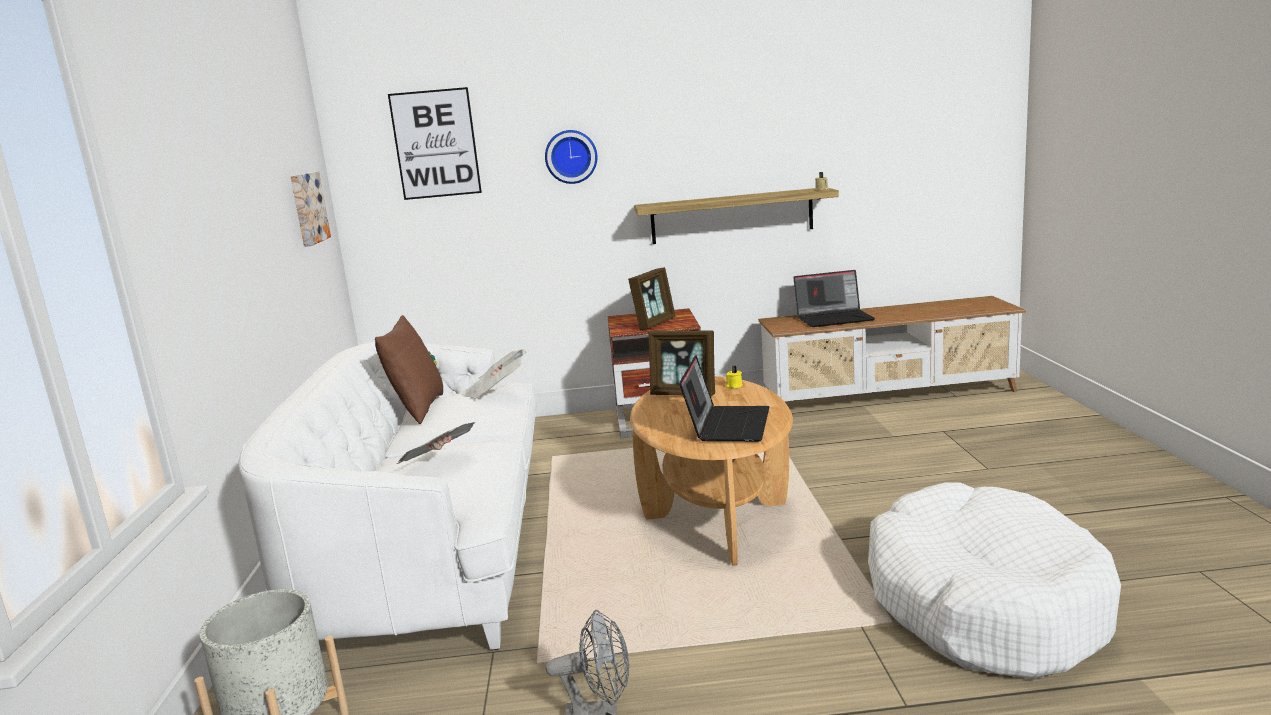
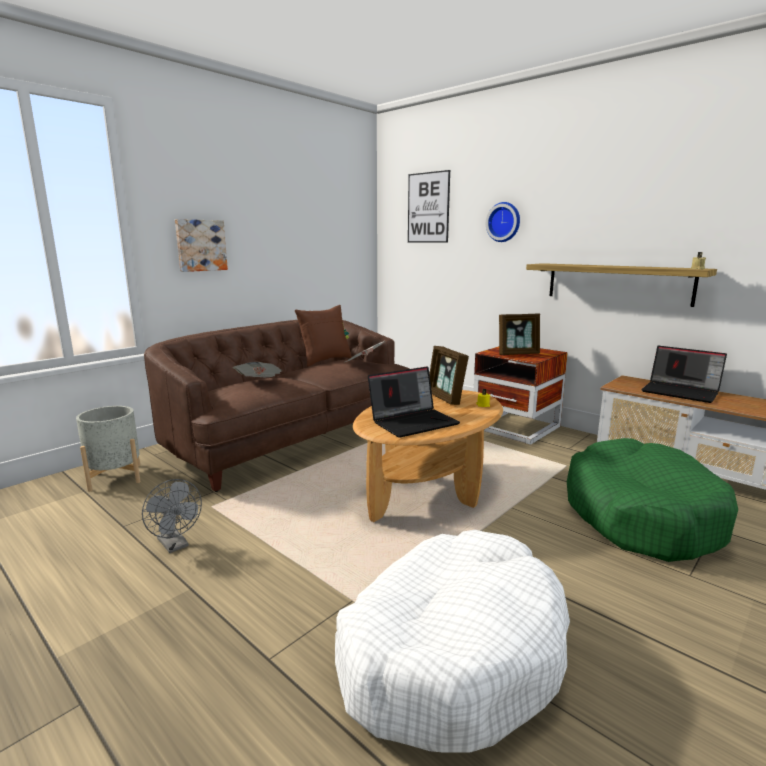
camera: 45 degrees right, 0 degrees up
white sofa [238,342,536,650] -> brown sofa [144,320,409,492]
picture [290,171,331,247] -> picture moved to [175,219,228,272]
none -> green dog bed [567,438,738,562]

